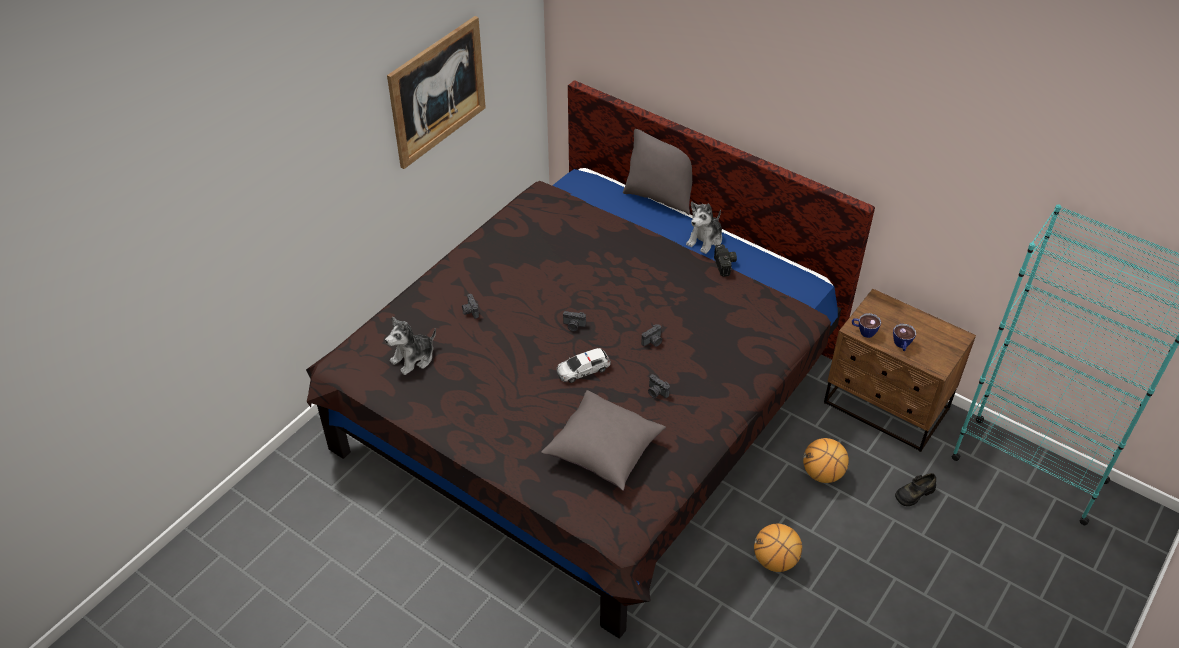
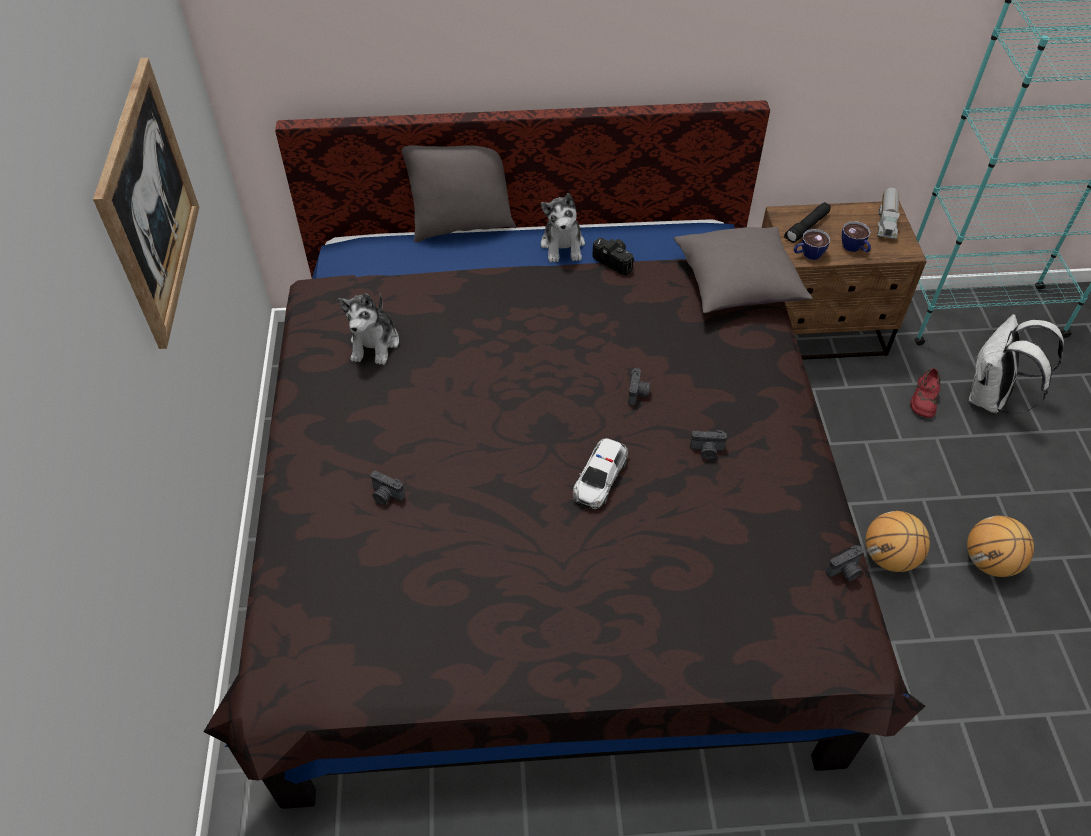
camera: 40 degrees left, 5 degrees up
plush toy [385,317,436,375] -> plush toy moved to [338,293,399,365]
grey pillow [541,390,666,491] -> grey pillow moved to [674,227,813,313]
camera [563,311,586,331] -> camera moved to [826,545,864,582]
basketball [803,438,849,483] -> basketball moved to [967,515,1034,577]
black shoe [895,473,936,506] -> red shoe [910,368,940,418]
none -> black flashlight [784,202,831,243]
none -> toy truck [877,188,901,239]
none -> white backpack [969,314,1064,413]

